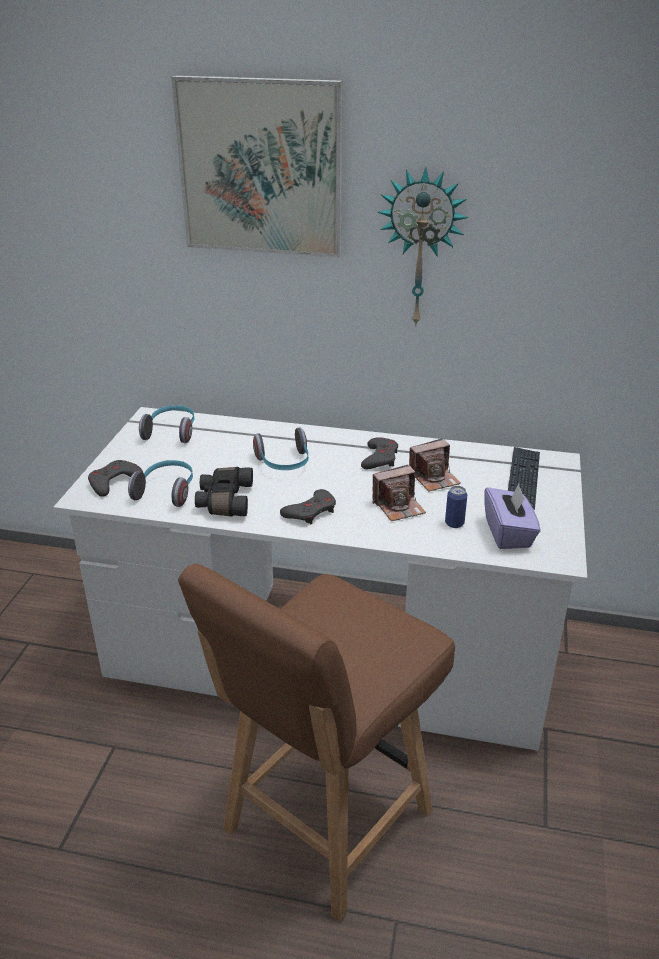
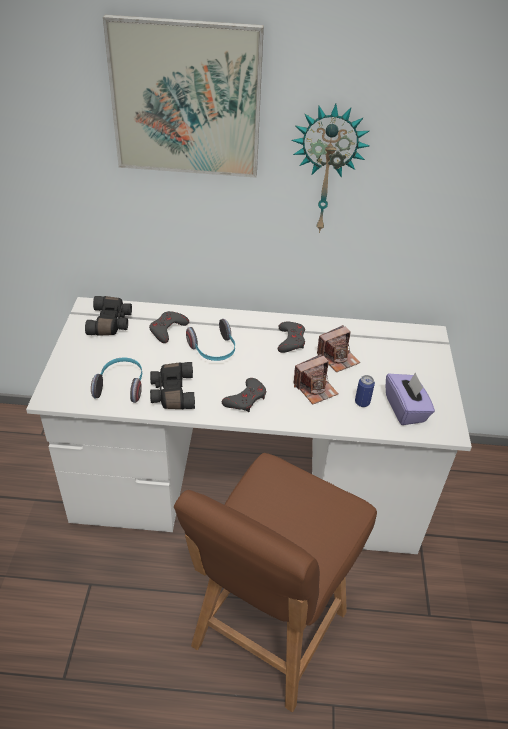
camera: 10 degrees left, 10 degrees up
grey game controller [88,460,143,497] -> grey game controller moved to [149,311,189,343]
headphones [139,405,194,444] -> black binoculars [85,296,132,336]
keyboard [508,447,540,510] -> none

